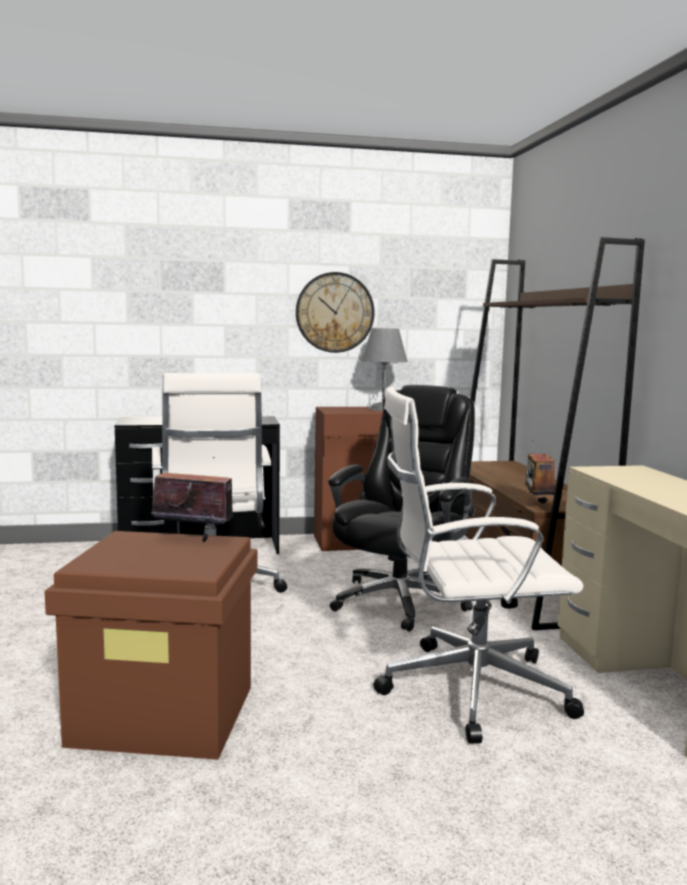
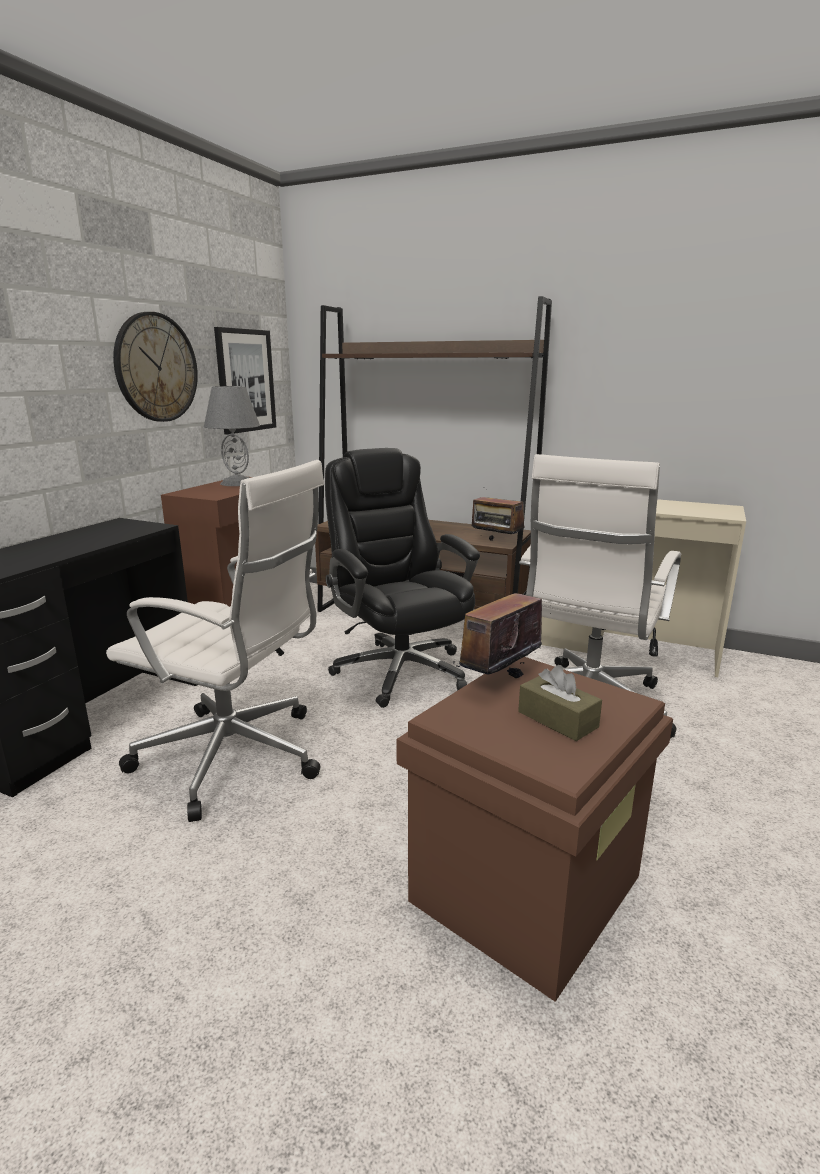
camera: 55 degrees left, 10 degrees up
none -> picture [214,327,276,434]
none -> brown tissue box [518,665,602,741]

